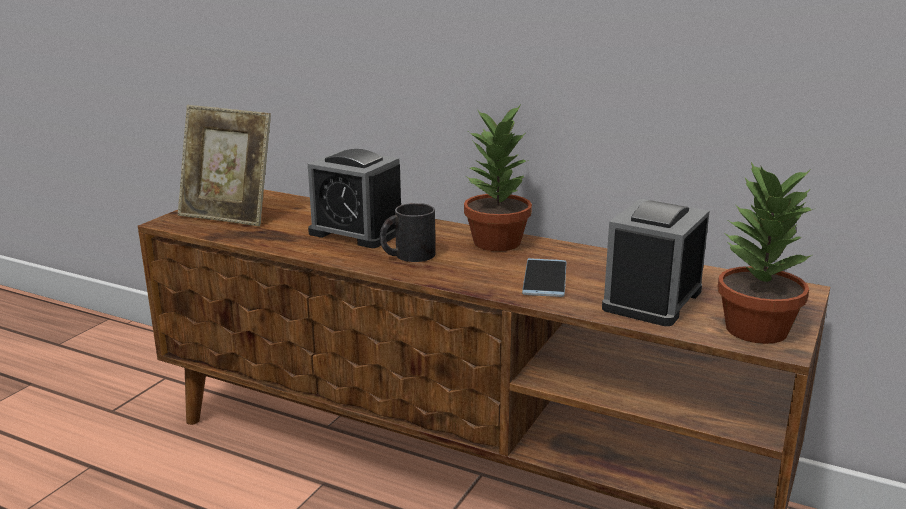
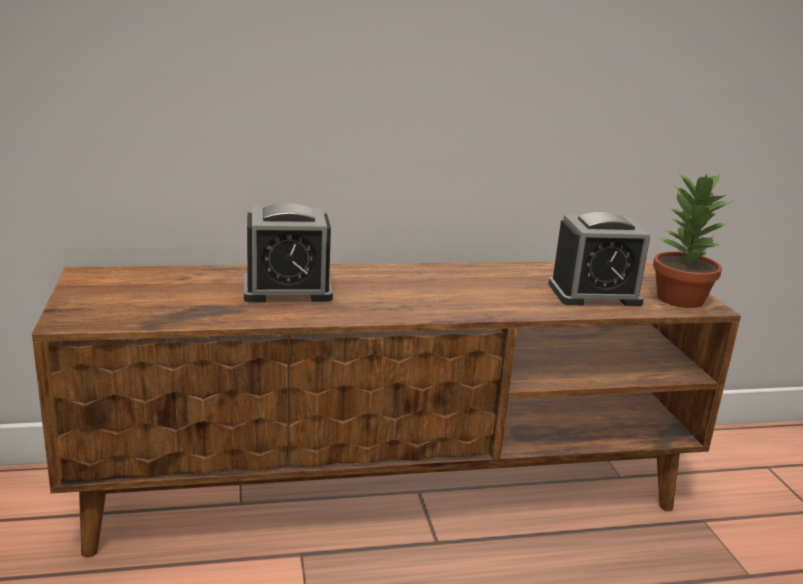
camera: 40 degrees left, 0 degrees up
picture frame [178,105,271,226] -> none
black mug [380,203,435,262] -> none
potted plant [464,106,532,251] -> none
phone [522,258,566,297] -> none
alarm clock [602,199,710,326] -> alarm clock turned 90 degrees counterclockwise [548,212,650,306]

